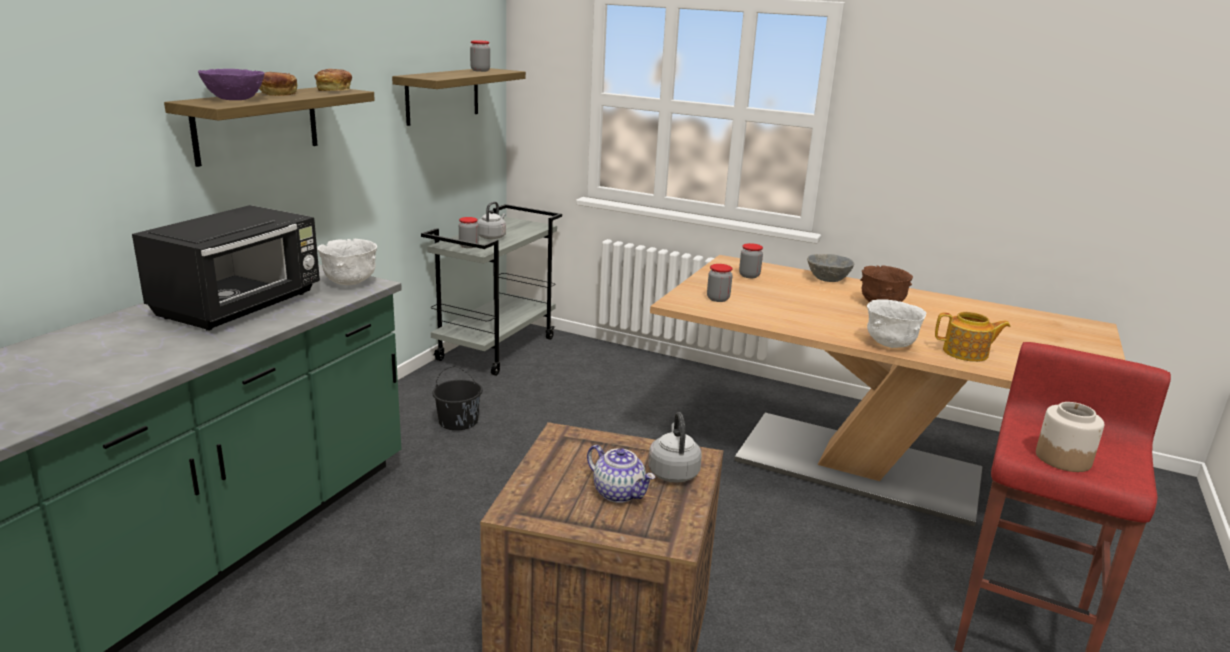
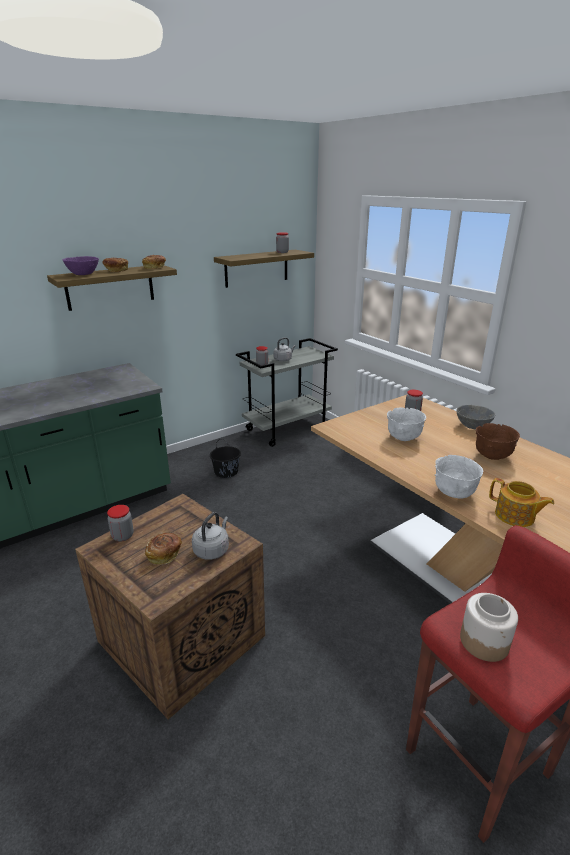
camera: 30 degrees right, 5 degrees up
black microwave [132,205,320,331] -> none
white bowl [317,239,377,285] -> white bowl moved to [387,407,426,441]
teapot [587,445,655,503] -> bread [145,533,182,565]
jar [707,264,733,302] -> jar moved to [107,505,134,541]

